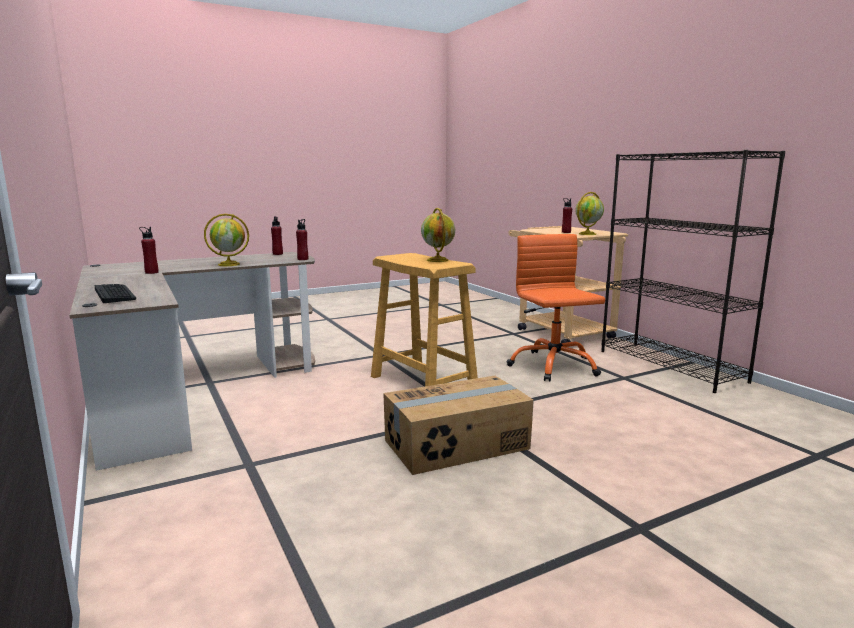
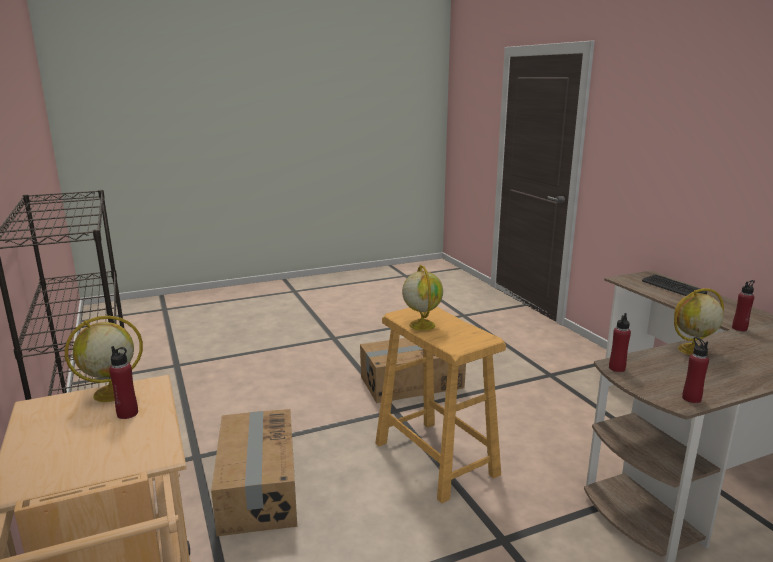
camera: 175 degrees left, 5 degrees up
orange office chair [507,234,605,381] -> cardboard box [211,409,297,536]

